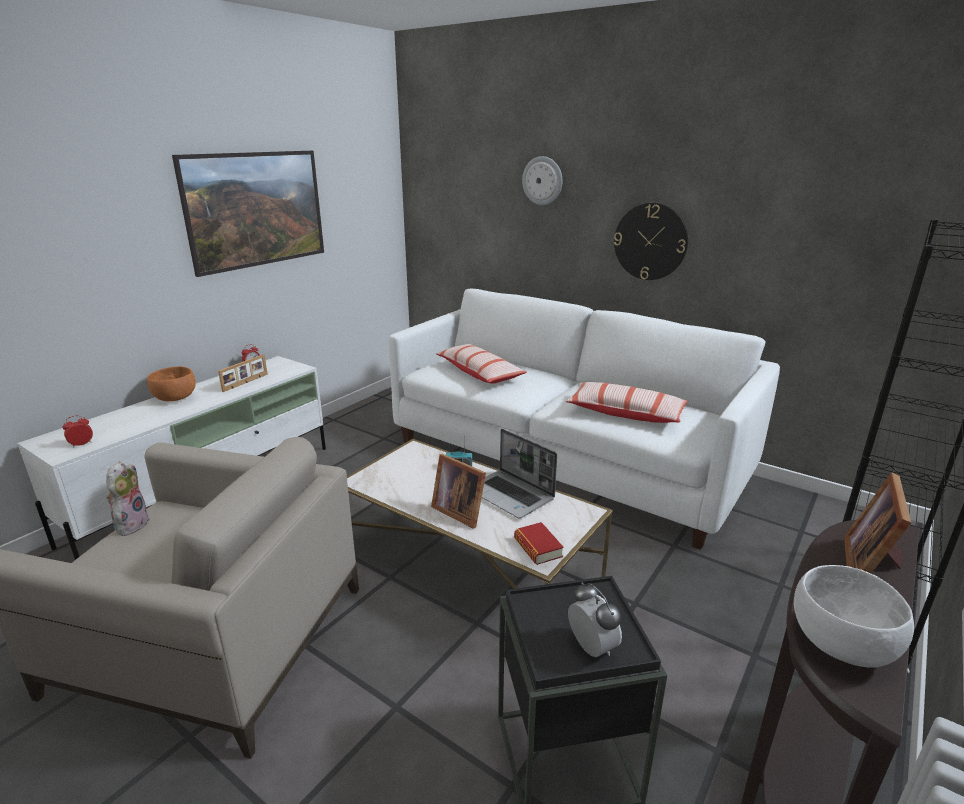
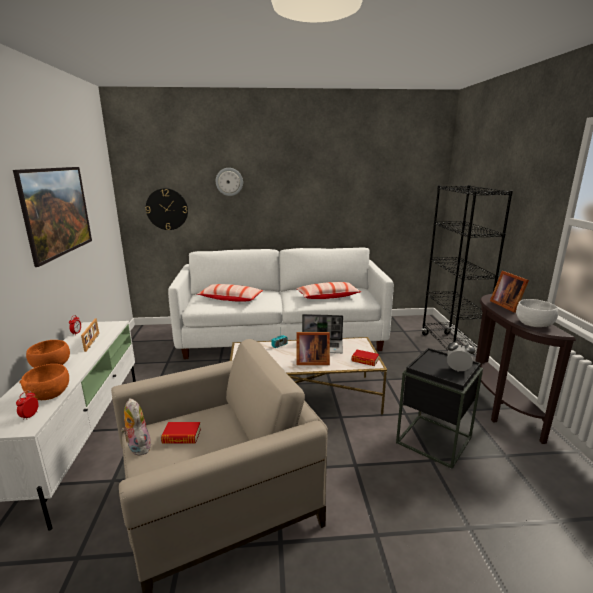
camera: 40 degrees left, 5 degrees down
wall clock [614,203,688,280] -> wall clock moved to [146,188,188,230]
none -> orange bowl [19,364,69,400]
none -> book [161,422,201,443]

